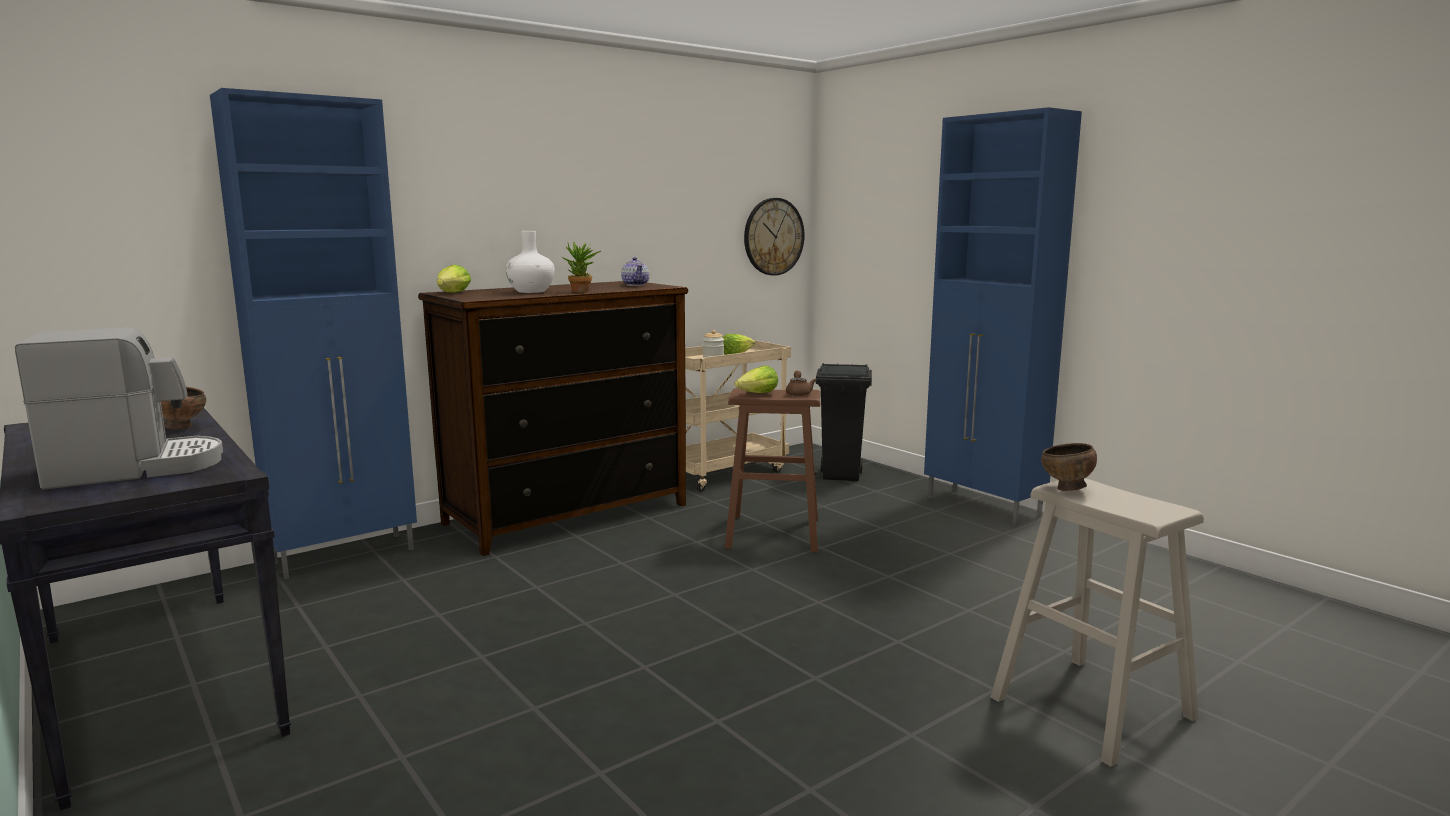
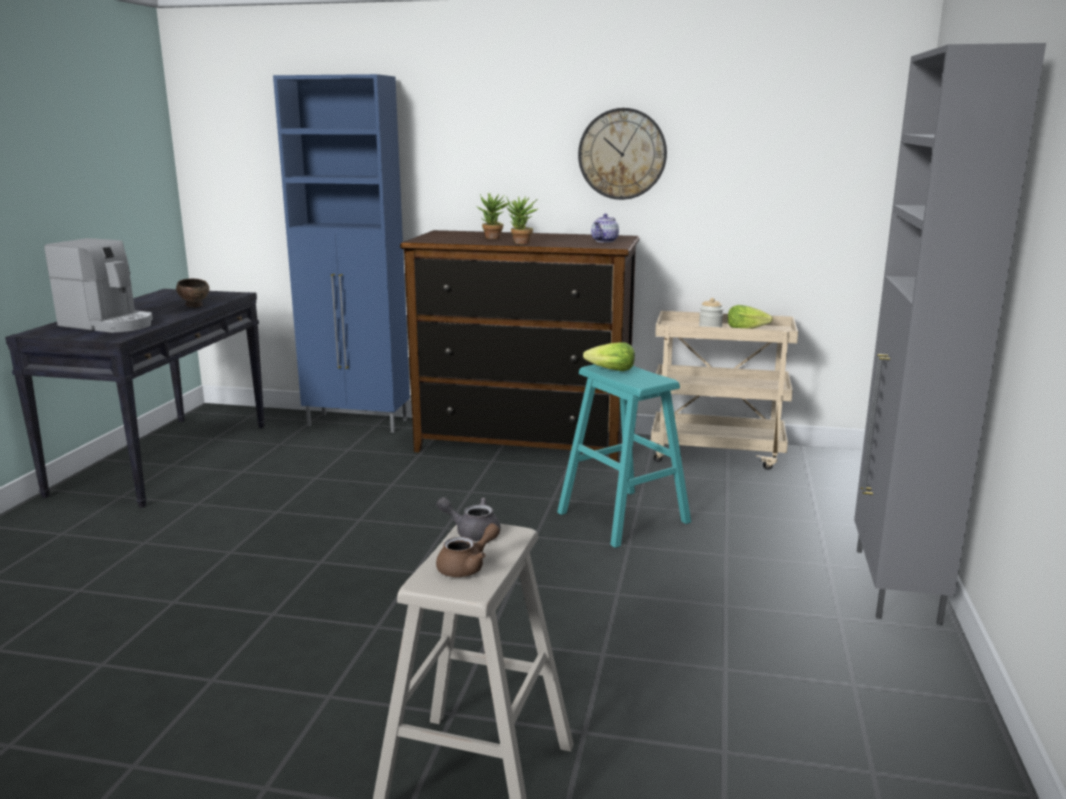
camera: 50 degrees right, 5 degrees up
lettuce [437,265,471,293] -> none
white vase [506,231,555,293] -> potted plant [478,193,509,239]
brown stool [725,388,820,552] -> turquoise stool [557,364,691,548]
wall clock [744,198,805,276] -> wall clock moved to [578,108,667,200]
brown teapot [786,371,817,396] -> brown teapot moved to [436,523,500,577]
black trash can [816,363,872,481] -> none
blue cabinet [924,107,1082,526] -> grey cabinet [854,43,1046,626]
brown bowl [1041,443,1097,491] -> grey teapot [437,497,501,541]

